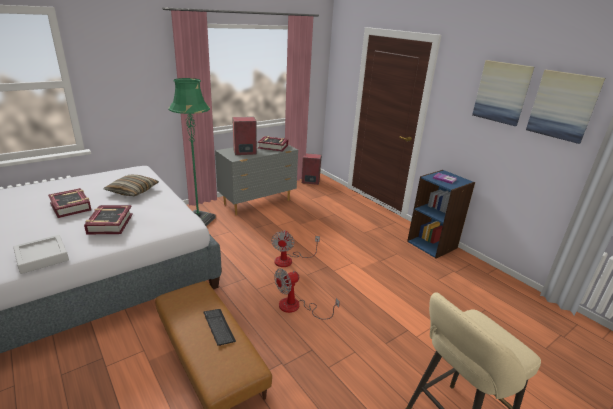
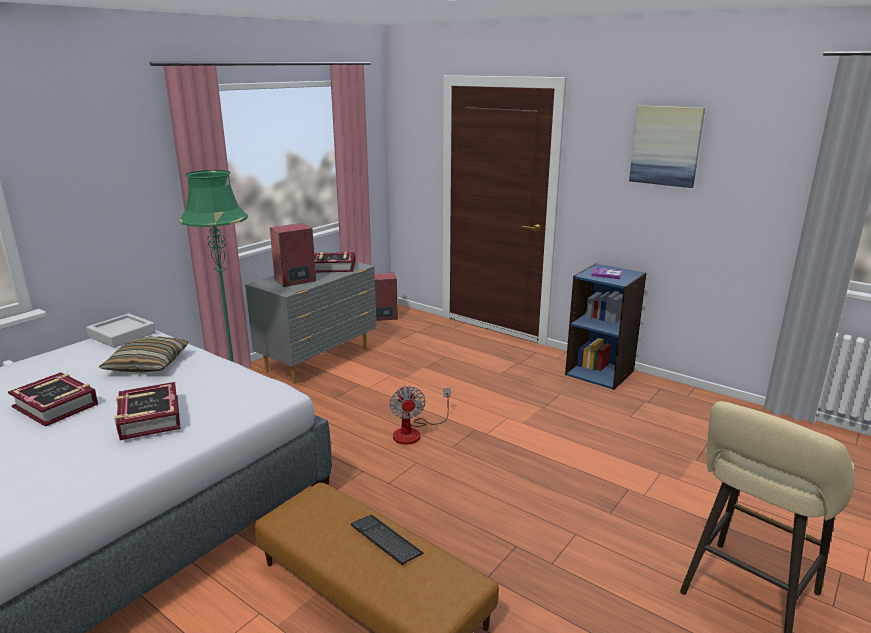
camera: 15 degrees left, 5 degrees down
grey tray [13,235,69,274] -> grey tray moved to [86,313,156,348]
fan [274,268,340,319] -> none
picture [526,70,605,144] -> none

